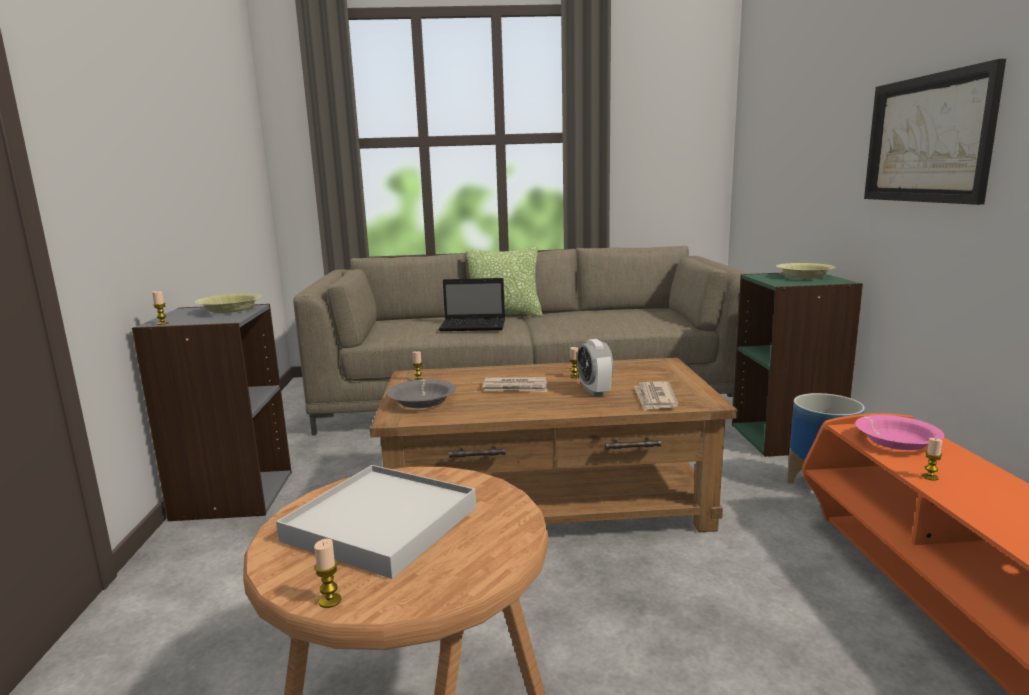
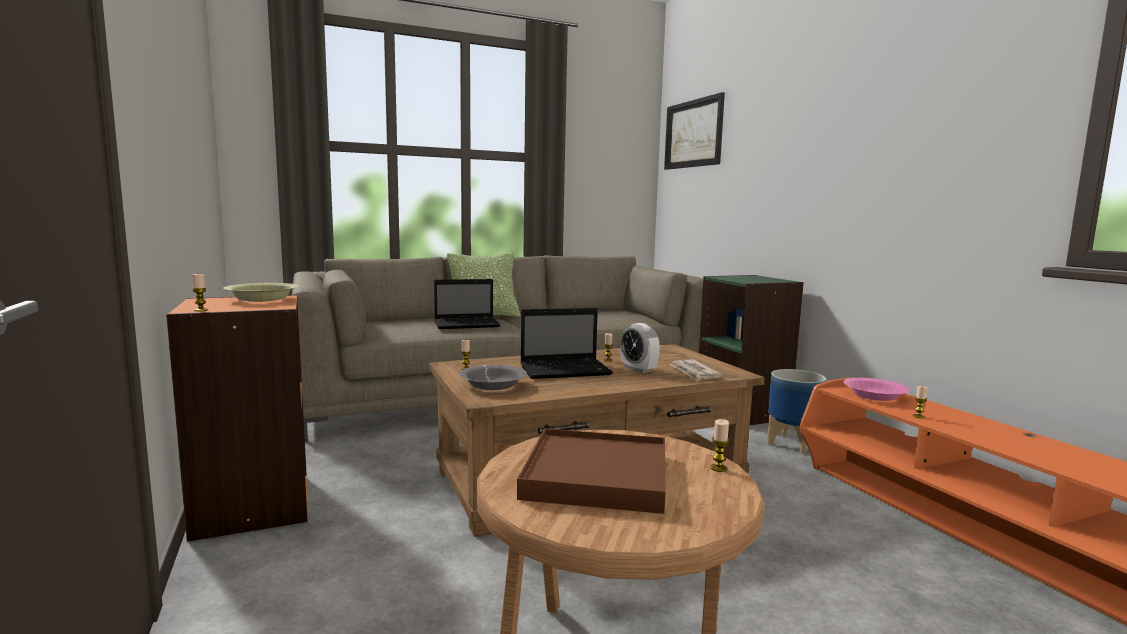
camera: 20 degrees left, 5 degrees down
grey bookcase [132,304,292,521] -> orange bookcase [166,295,307,542]
white tray [276,465,476,579] -> brown tray [517,429,666,514]
candle [314,539,341,608] -> candle moved to [710,419,730,472]
newspaper [483,377,547,392] -> laptop [520,308,613,379]
yellow bowl [776,263,836,279] -> none
picture [864,59,1006,205] -> picture moved to [664,92,725,170]

